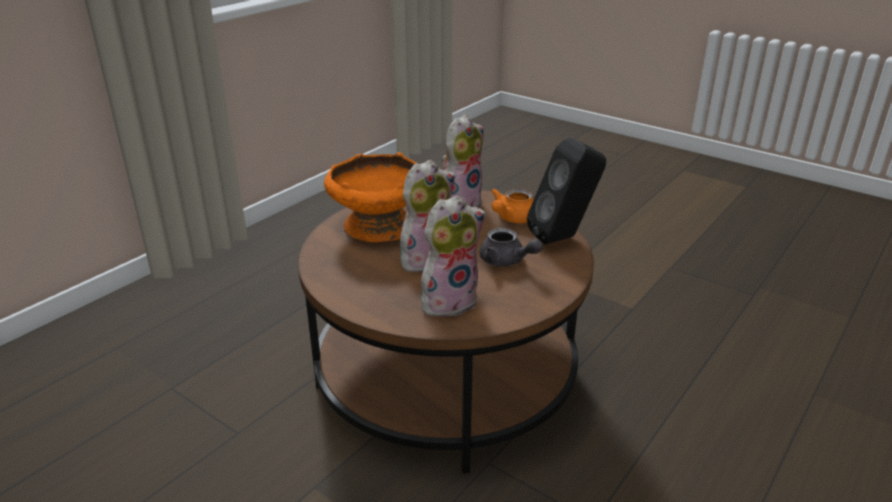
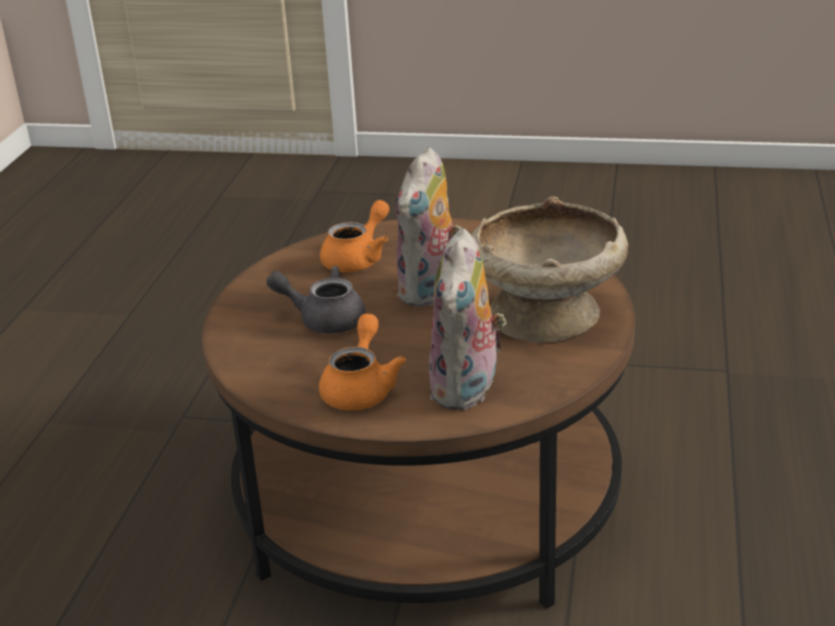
camera: 155 degrees right, 0 degrees up
orange bowl [324,152,418,242] -> beige bowl [472,196,628,343]
plush toy [421,196,486,317] -> orange teapot [320,200,390,272]
black speaker [527,138,606,245] -> none

